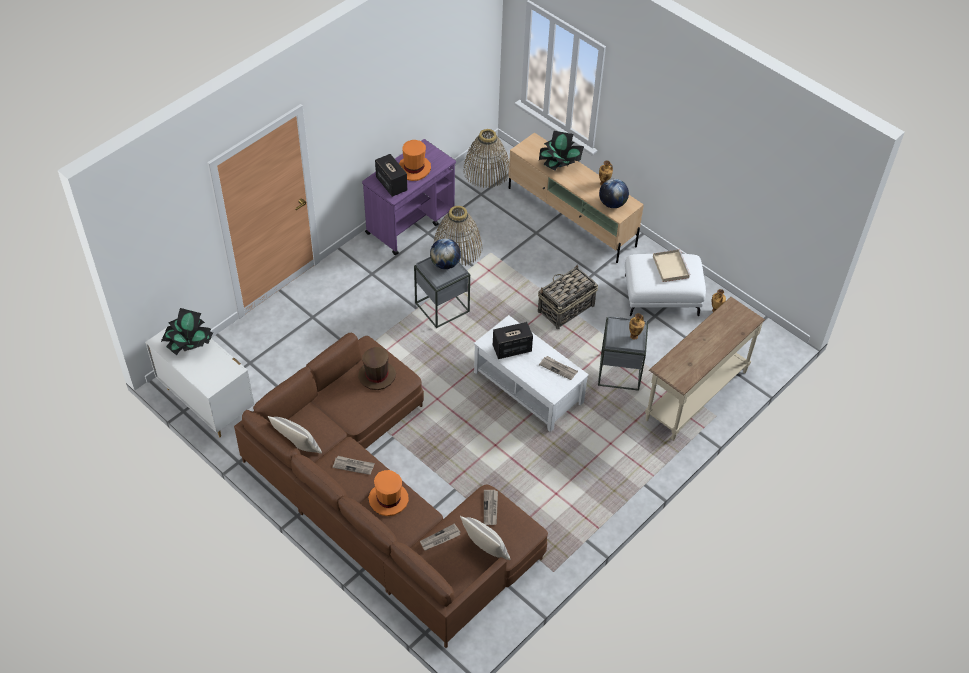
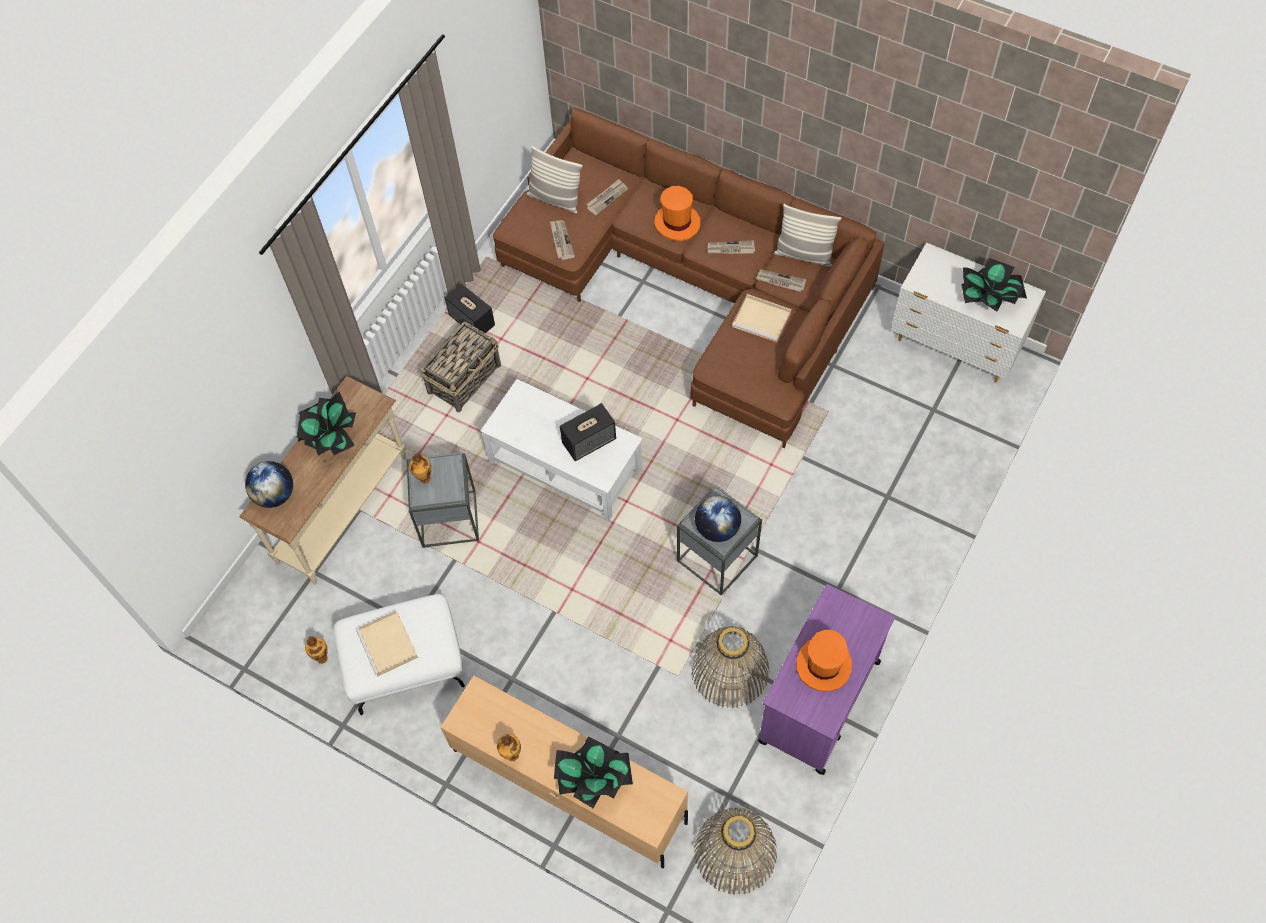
camera: 170 degrees right, 10 degrees up
brown hat [358,347,396,390] -> none
speaker [375,154,407,197] -> speaker moved to [445,283,495,334]
basket [538,265,598,329] -> basket moved to [420,322,501,413]
newspaper [539,356,578,380] -> newspaper moved to [756,269,806,292]
globe [599,179,629,208] -> globe moved to [245,461,293,508]
none -> potted plant [296,391,356,456]
none -> beige tray [732,294,791,343]

